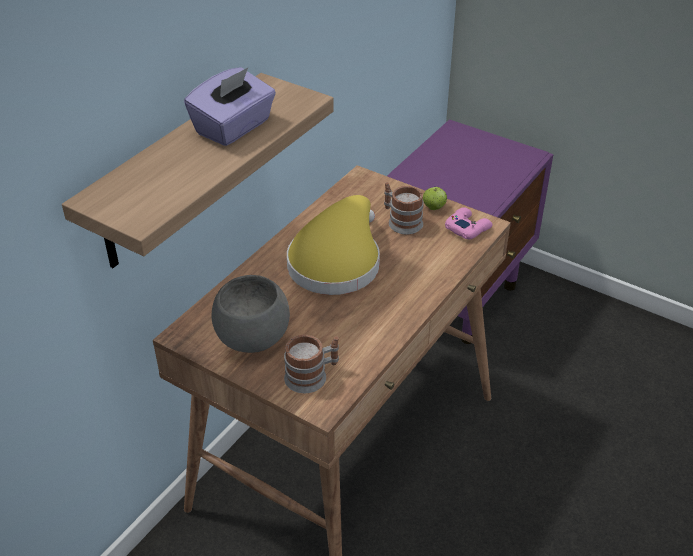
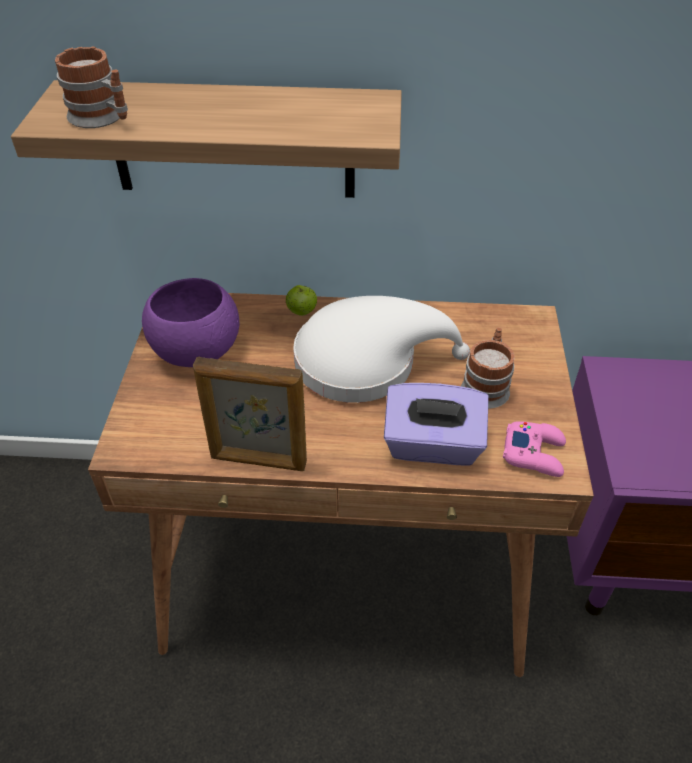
camera: 60 degrees right, 5 degrees up
purple tissue box [184,67,276,146] -> purple tissue box moved to [384,383,489,465]
grey bowl [211,275,290,353] -> purple bowl [142,278,239,367]
mug [284,335,339,393] -> mug moved to [55,46,128,128]
yellow hat [287,195,380,295] -> white hat [293,296,470,403]
apple [423,187,447,210] -> apple moved to [286,285,317,316]
none -> picture frame [193,357,307,471]

